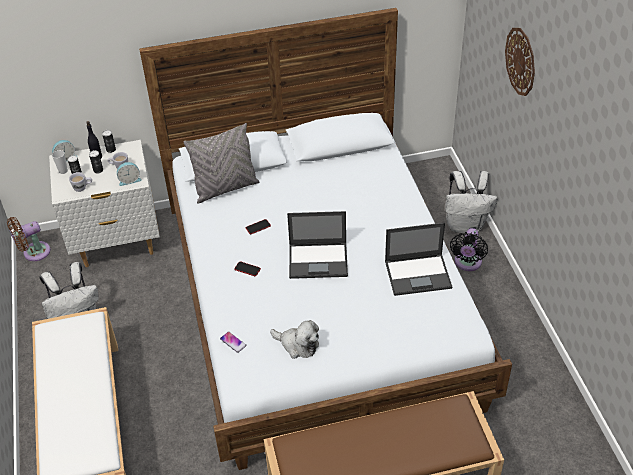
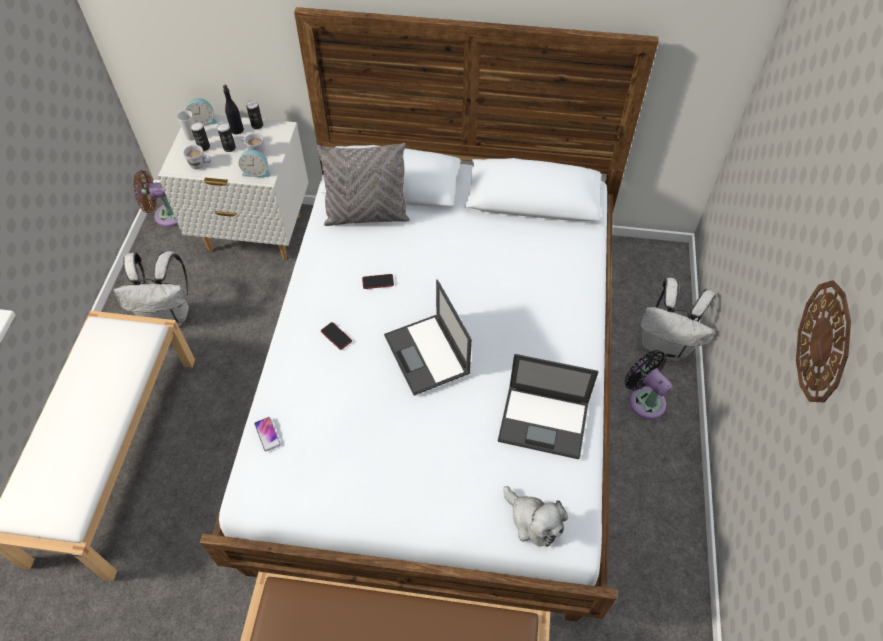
camera: 20 degrees right, 10 degrees up
plush toy [270,320,319,359] -> plush toy moved to [503,486,568,547]
laptop [287,211,348,279] -> laptop turned 45 degrees clockwise [384,280,472,395]
black fan [450,228,488,271] -> black fan turned 105 degrees clockwise [624,350,672,419]
wall clock [505,28,535,96] -> wall clock moved to [796,280,851,402]

